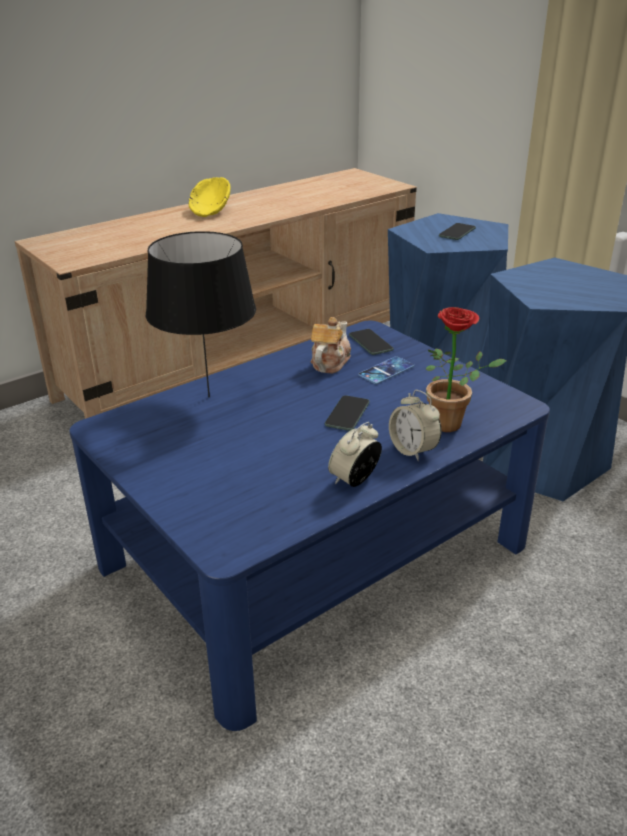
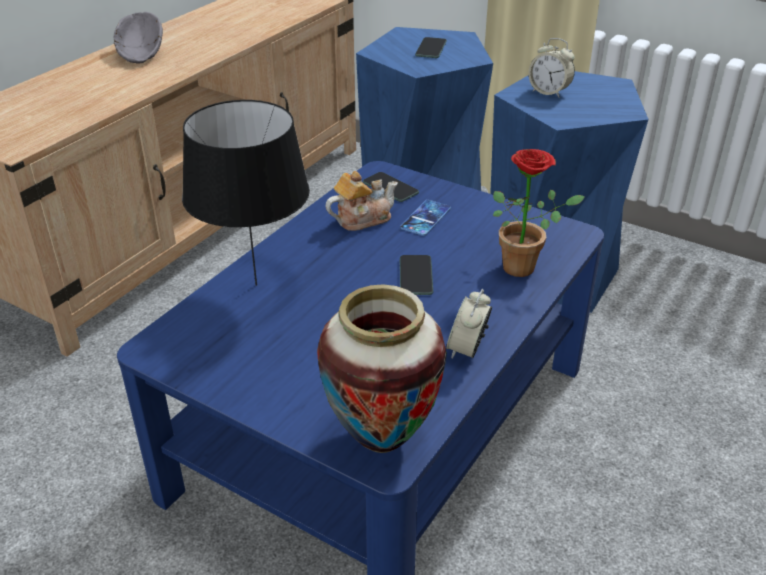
camera: 20 degrees left, 5 degrees up
yellow bowl [189,177,230,217] -> grey bowl [114,12,163,64]
teapot [311,317,351,373] -> teapot turned 60 degrees clockwise [326,171,398,231]
alarm clock [389,390,441,461] -> alarm clock moved to [528,38,575,98]
none -> vase [317,284,447,453]

